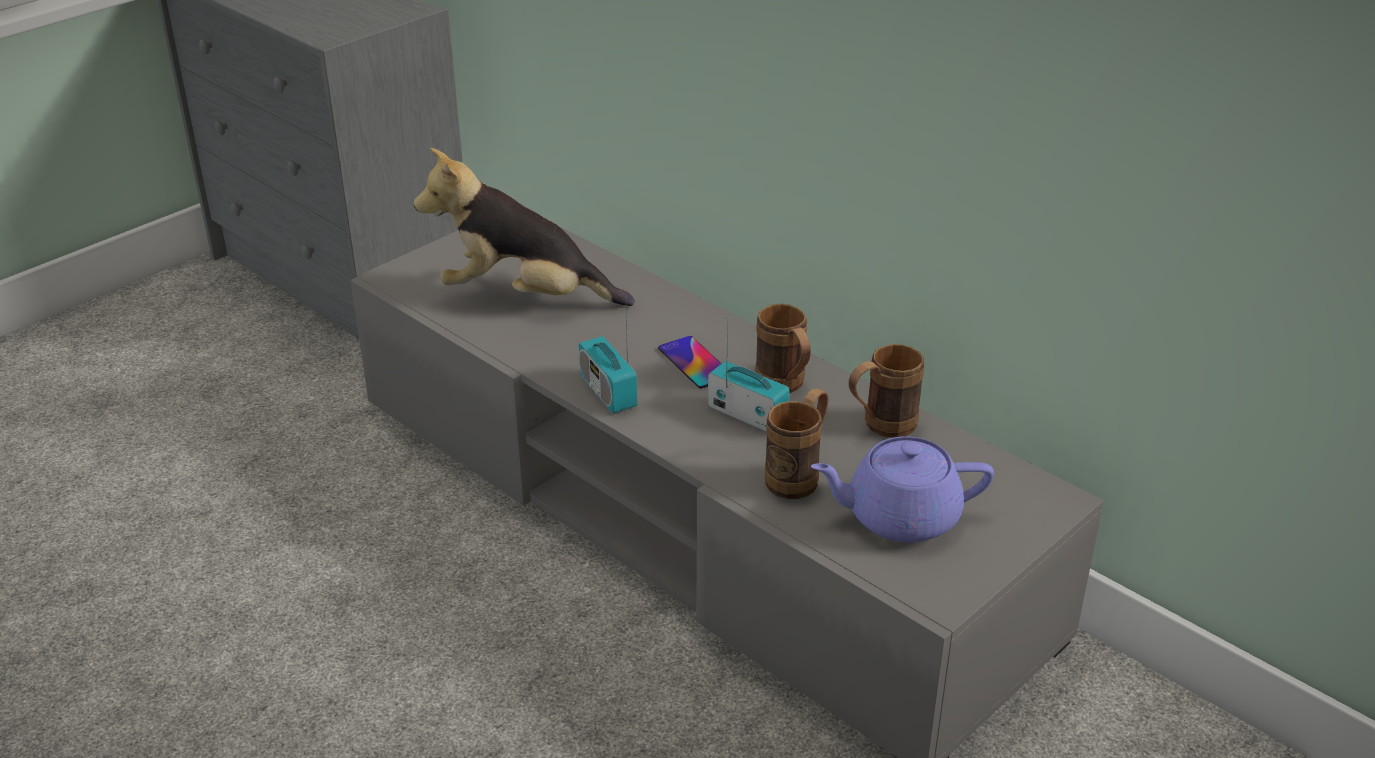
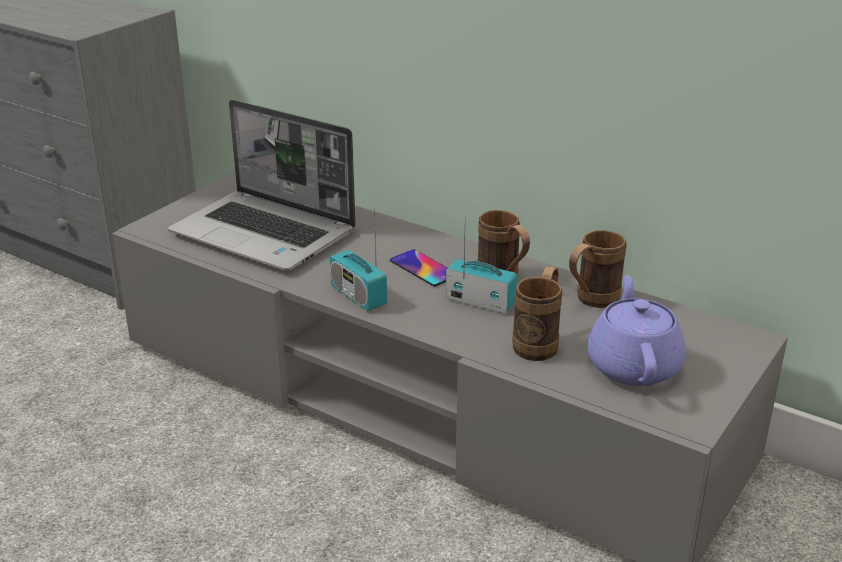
camera: 10 degrees left, 5 degrees down
plush toy [414,148,634,306] -> laptop [168,100,356,271]
purple teapot [811,437,994,543] -> purple teapot turned 105 degrees clockwise [587,275,686,386]

